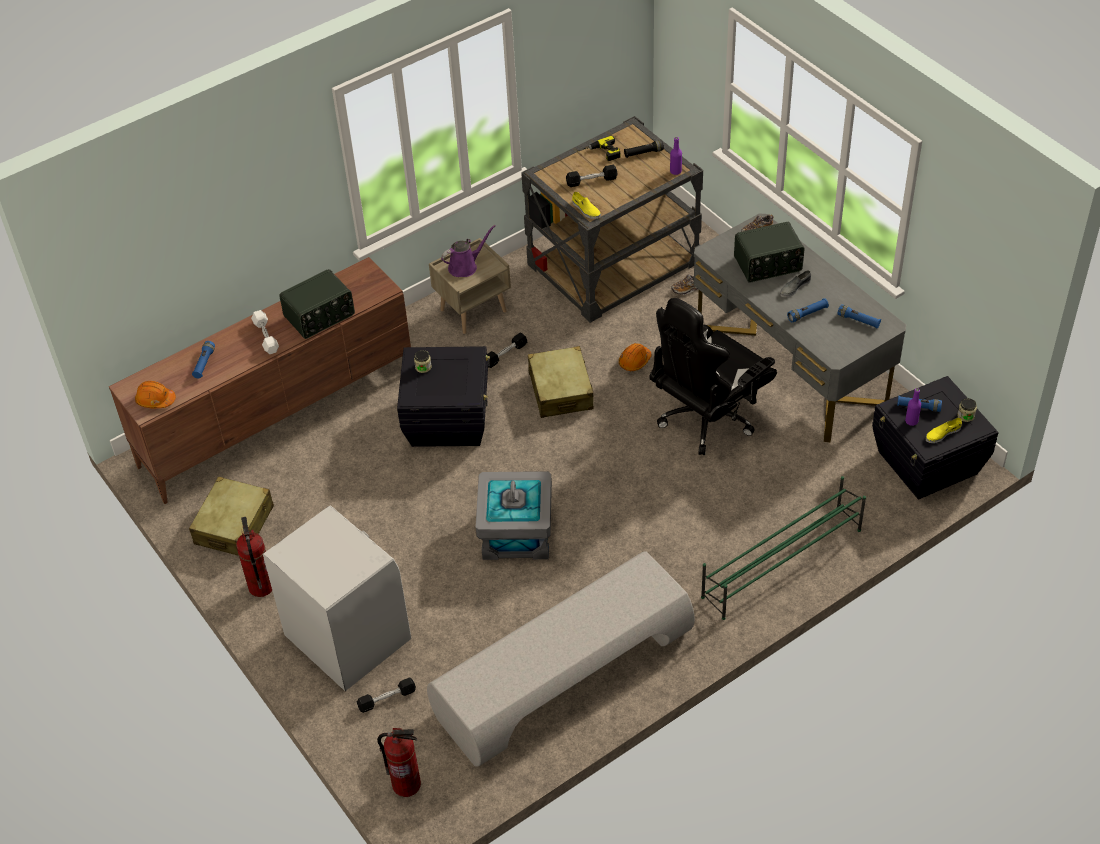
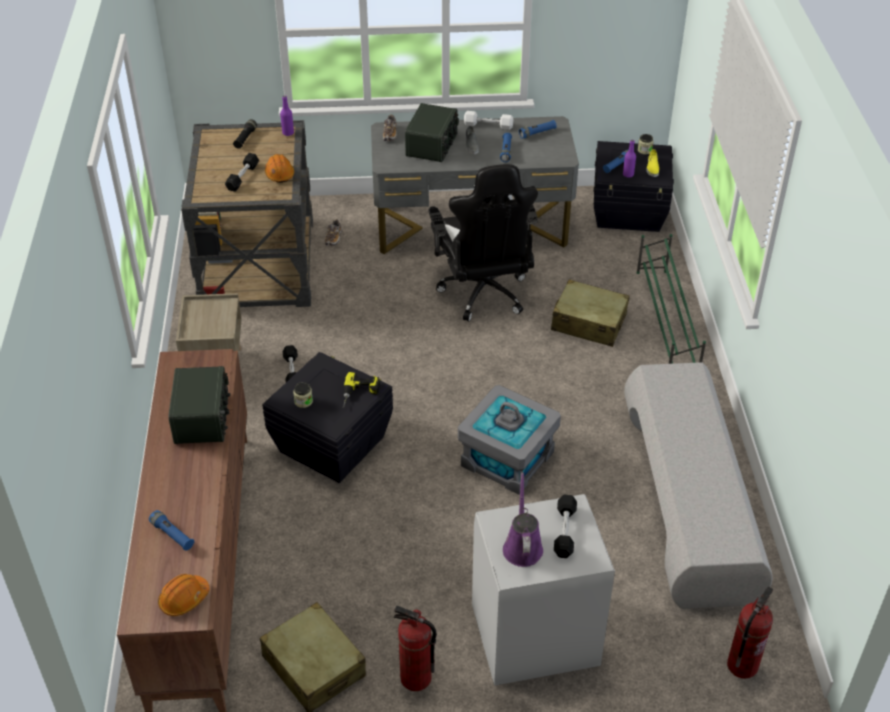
camera: 60 degrees left, 5 degrees down
white dumbbell [251,310,279,354] -> white dumbbell moved to [464,111,513,130]
black dumbbell [357,677,416,713] -> black dumbbell moved to [554,494,577,558]
purple watering can [441,225,495,277] -> purple watering can moved to [503,473,543,567]
beige suitcase [528,346,593,418] -> beige suitcase moved to [551,279,630,347]
yellow shoe [572,192,601,219] -> none
power drill [577,136,620,161] -> power drill moved to [343,372,380,408]
orange hard hat [619,343,652,371] -> orange hard hat moved to [265,154,294,183]

